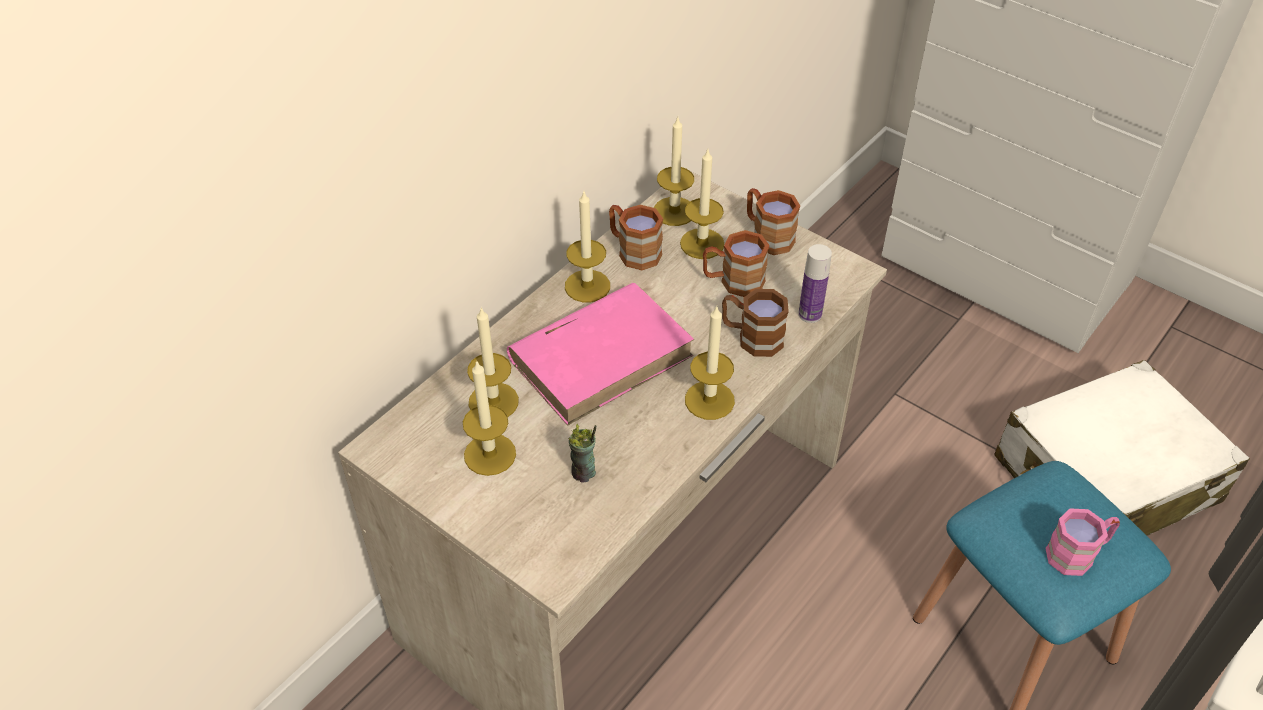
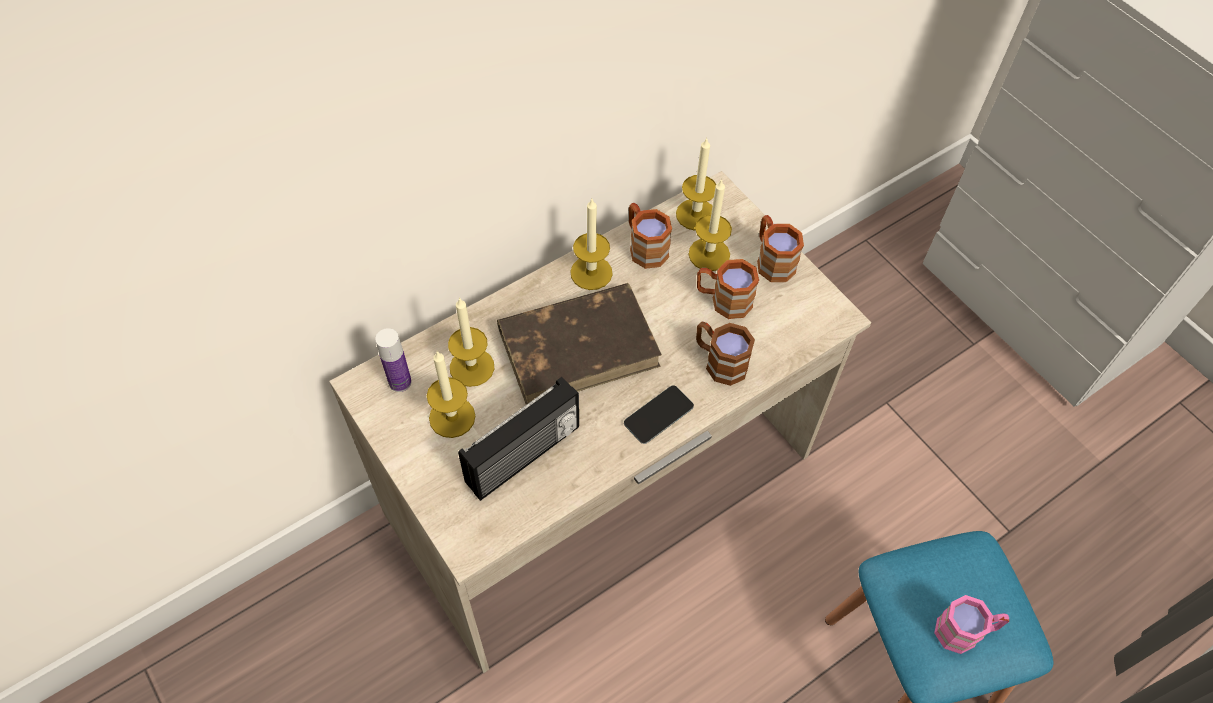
camera: 15 degrees right, 10 degrees up
pink book [507,283,694,426] -> brown book [497,283,662,405]
cup [569,424,596,482] -> radio [458,377,579,501]
candle [685,306,735,420] -> phone [624,386,694,444]
bottle [798,244,832,323] -> bottle moved to [375,328,412,392]
white suitcase [994,360,1250,536] -> none

